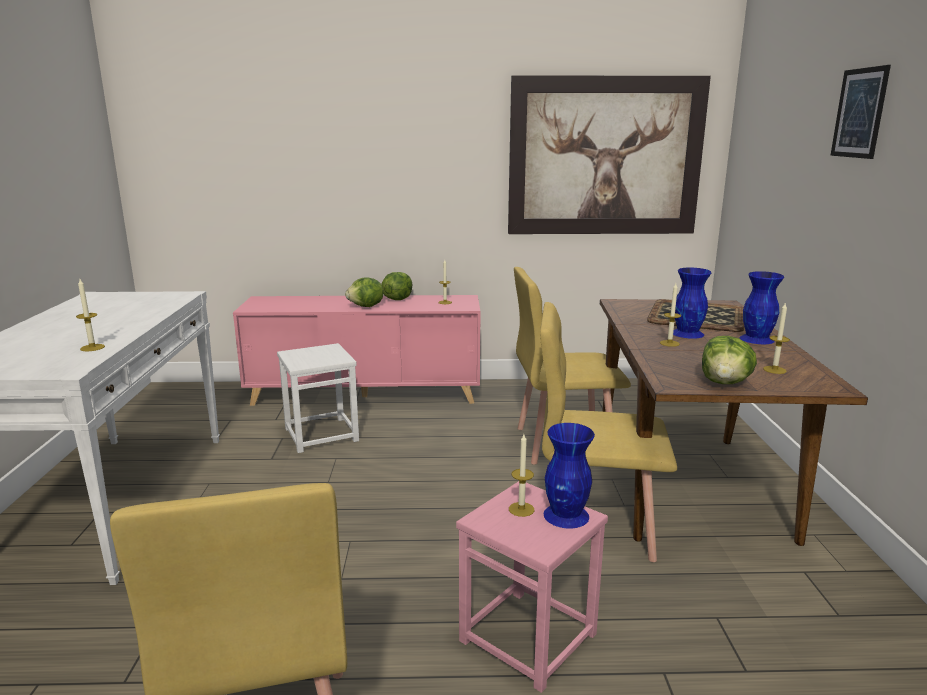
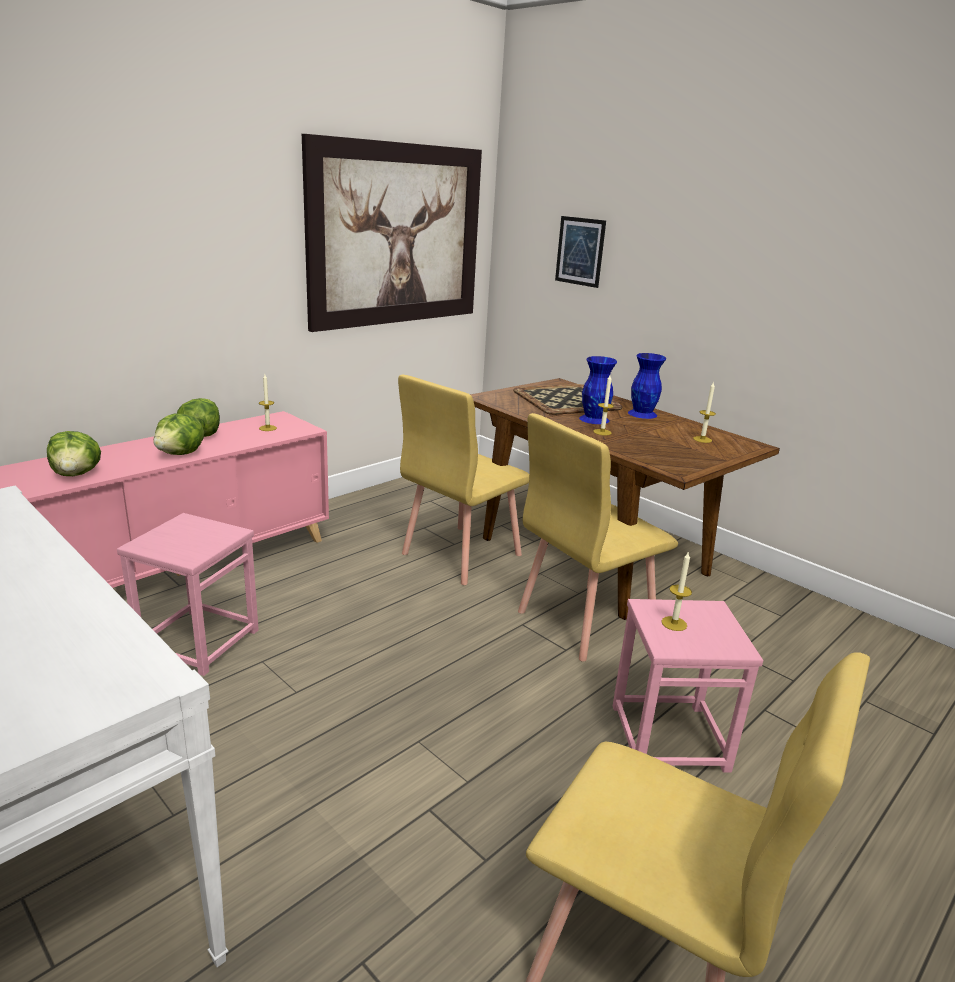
camera: 45 degrees left, 5 degrees up
candle [76,279,105,351] -> none
white stool [277,343,359,453] -> pink stool [117,513,259,676]
blue vase [544,423,595,529] -> none
lettuce [702,336,757,384] -> lettuce moved to [47,431,101,476]
picture [830,65,891,159] -> picture moved to [555,216,606,288]

